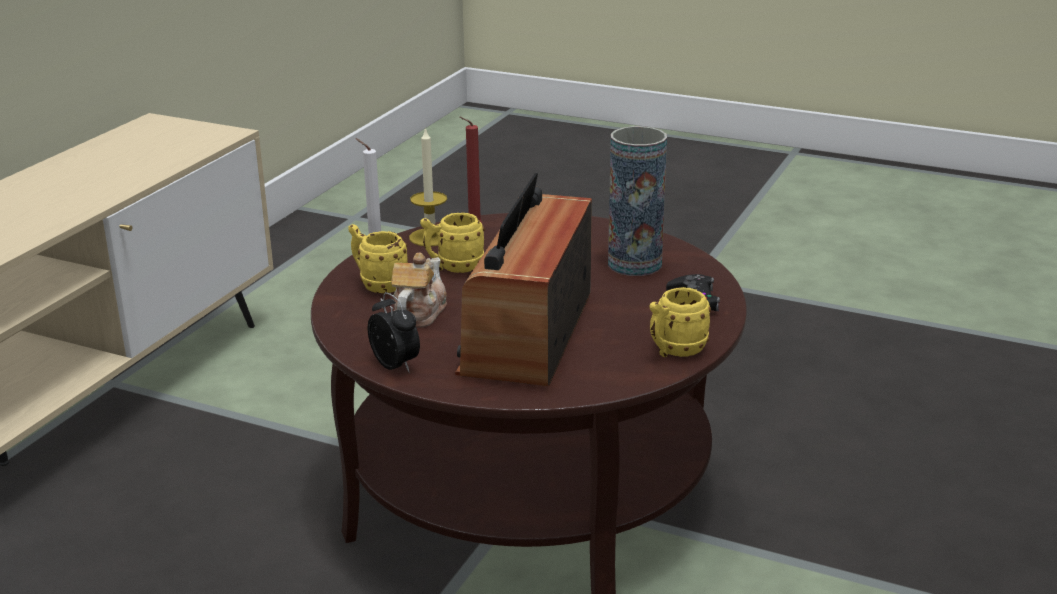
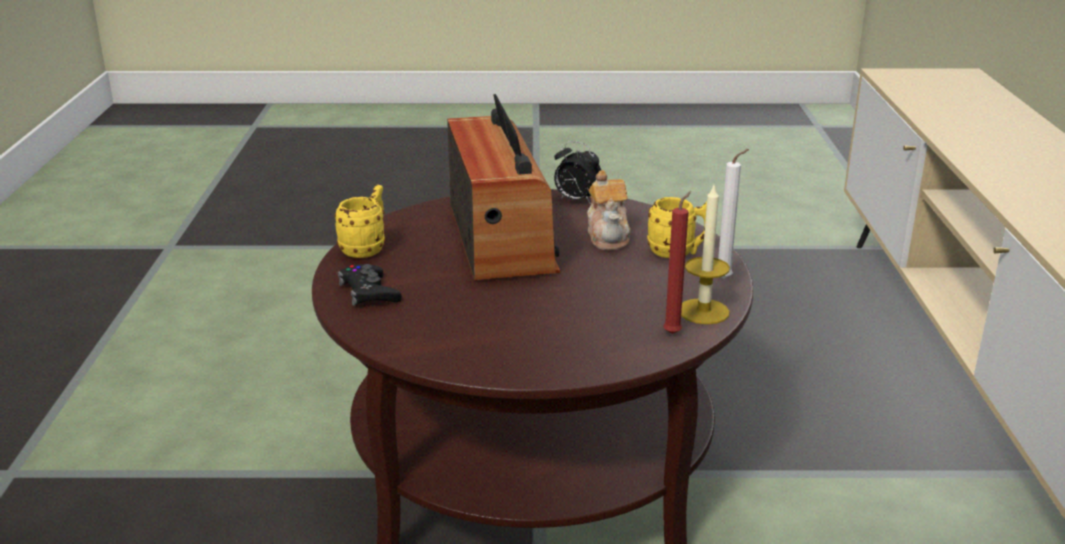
camera: 155 degrees right, 0 degrees up
yellow mug [420,213,485,273] -> none
vase [608,126,667,276] -> none

